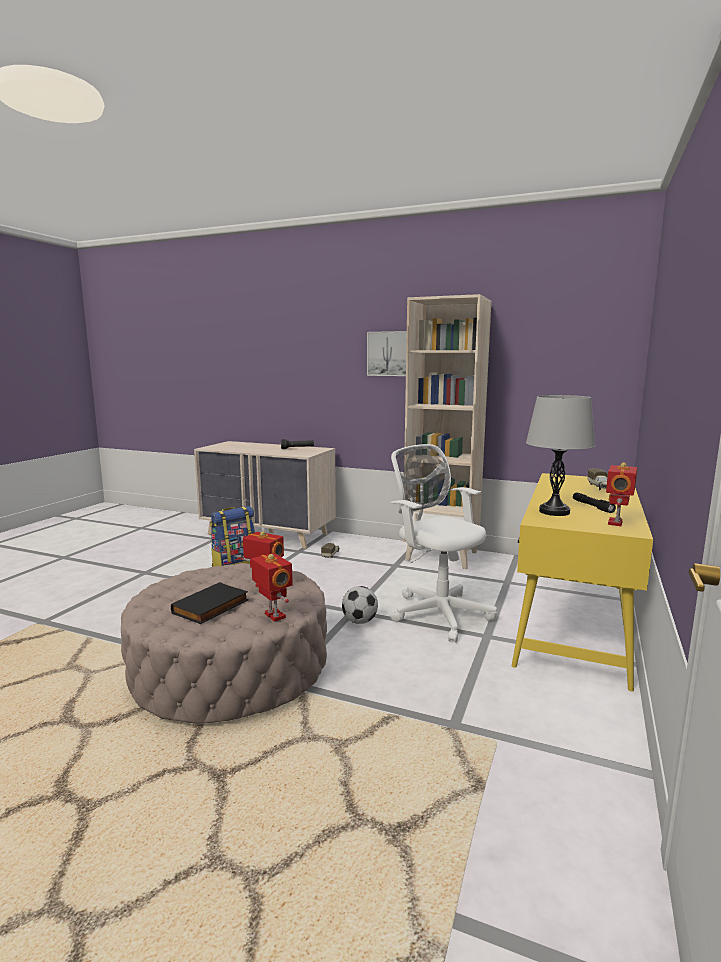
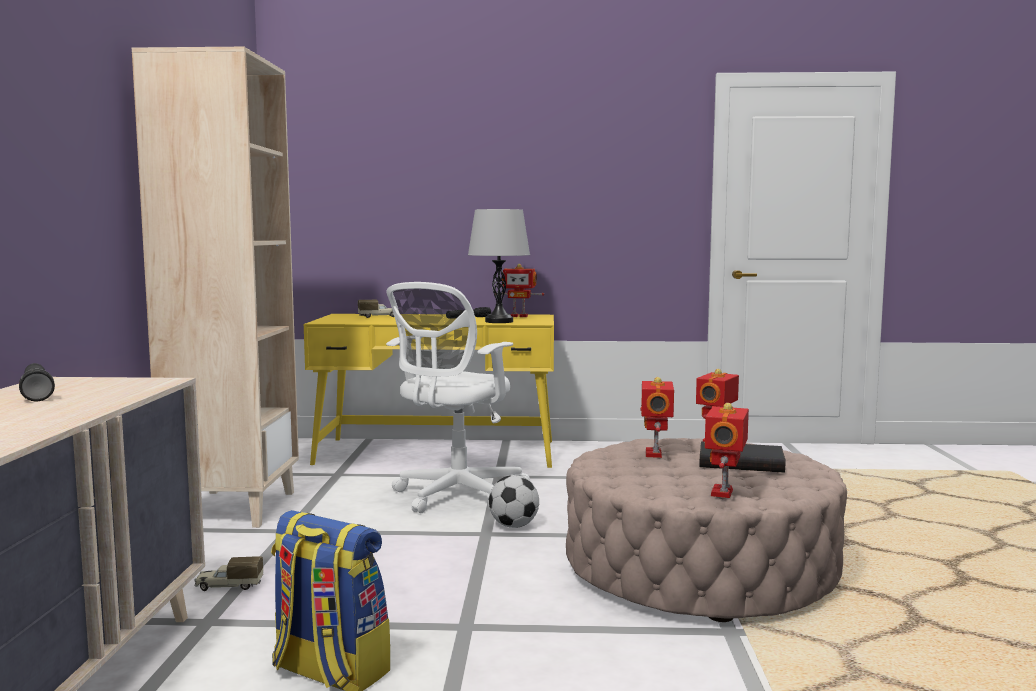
camera: 110 degrees left, 5 degrees down
picture [367,331,407,376] -> none
none -> toy robot [705,403,749,498]

